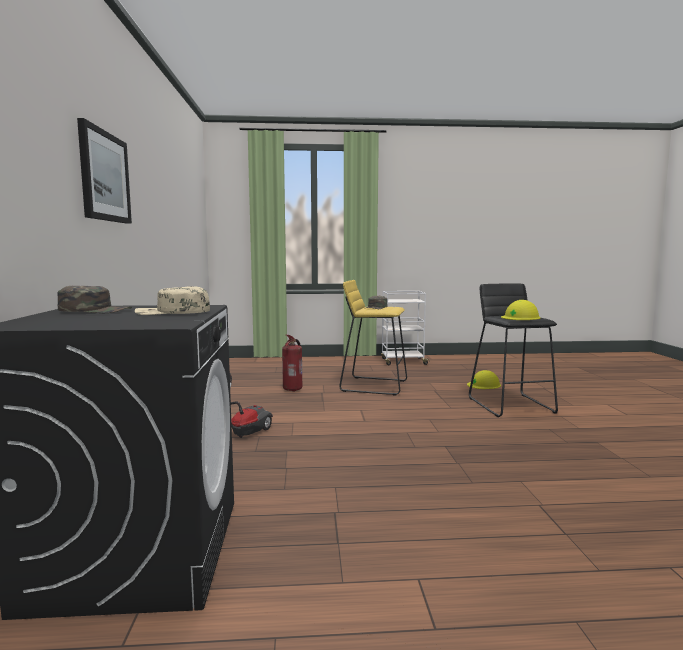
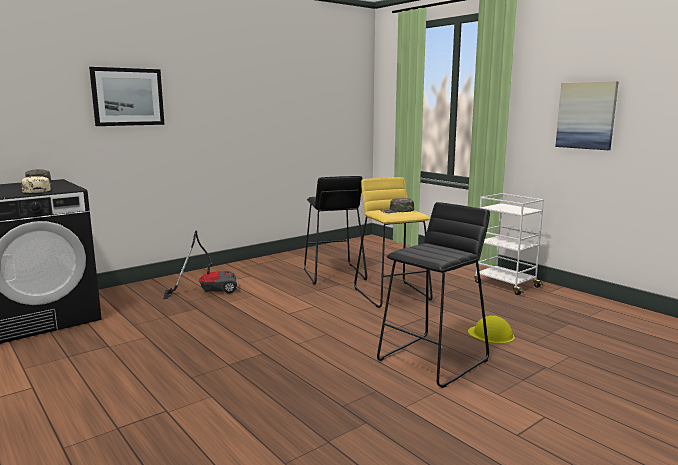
camera: 55 degrees right, 5 degrees up
fire extinguisher [282,335,302,392] -> black stool [304,176,367,285]
yellow hard hat [501,300,541,320] -> none
none -> picture [555,81,619,150]

